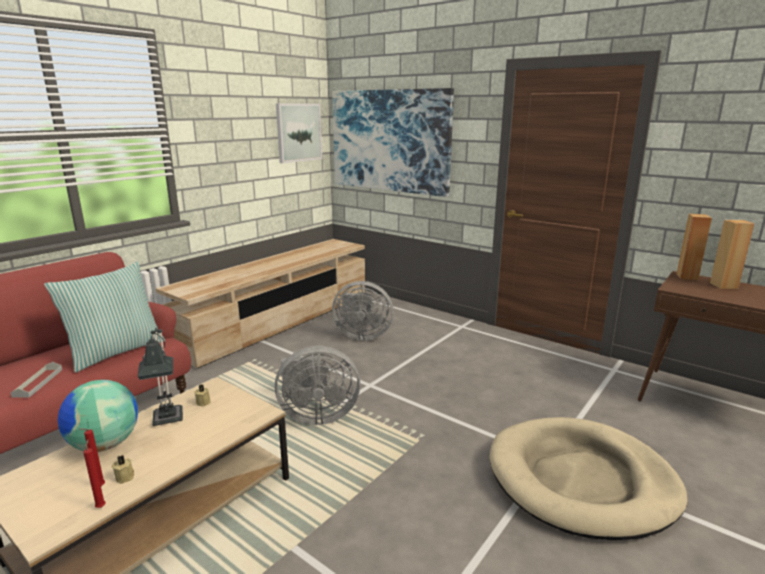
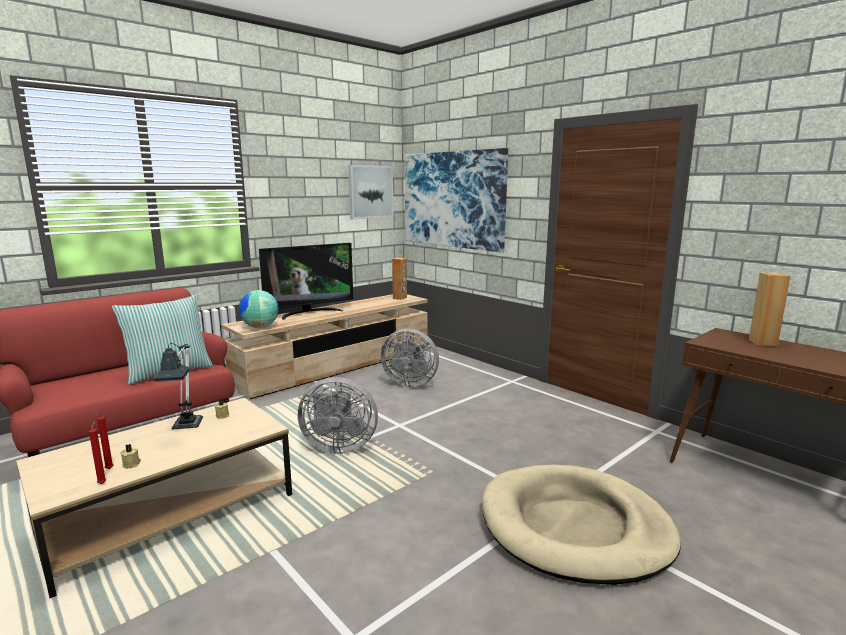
camera: 10 degrees right, 5 degrees down
grey tray [10,362,62,398] -> none
globe [58,380,138,452] -> globe moved to [239,290,279,328]
brown speaker [676,214,712,280] -> brown speaker moved to [392,258,407,300]
none -> television [259,243,353,320]

